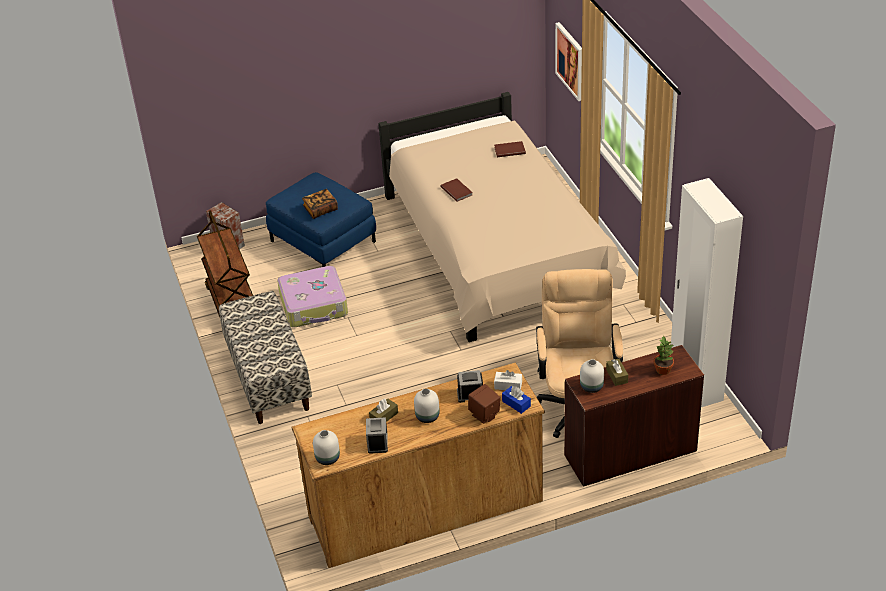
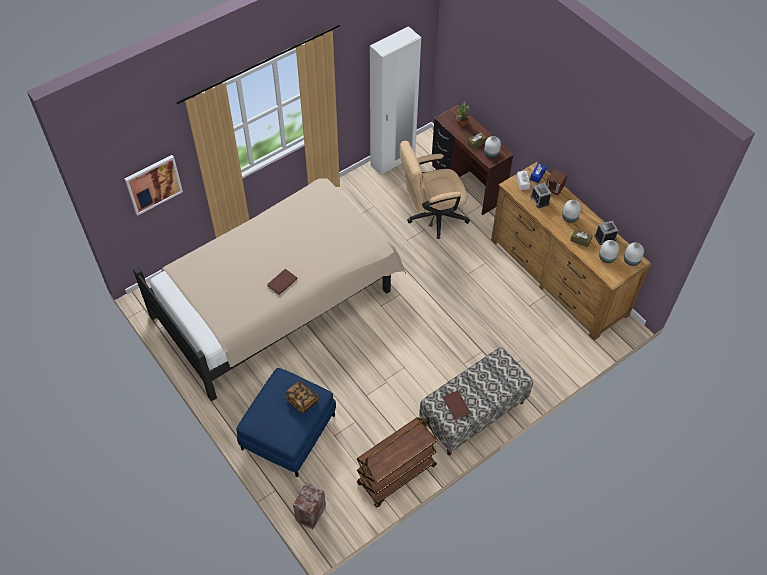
camera: 110 degrees left, 15 degrees up
suitcase [277,266,348,327] -> none
brown book [494,141,526,157] -> brown book moved to [443,390,471,420]
none -> white vase [599,240,619,263]

